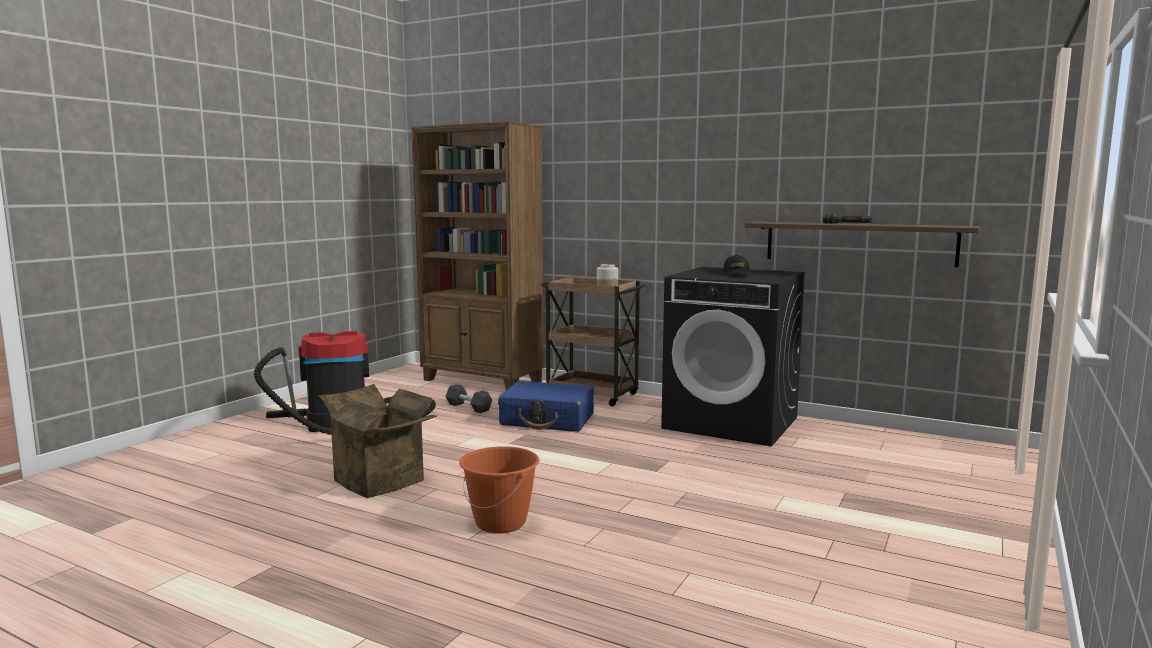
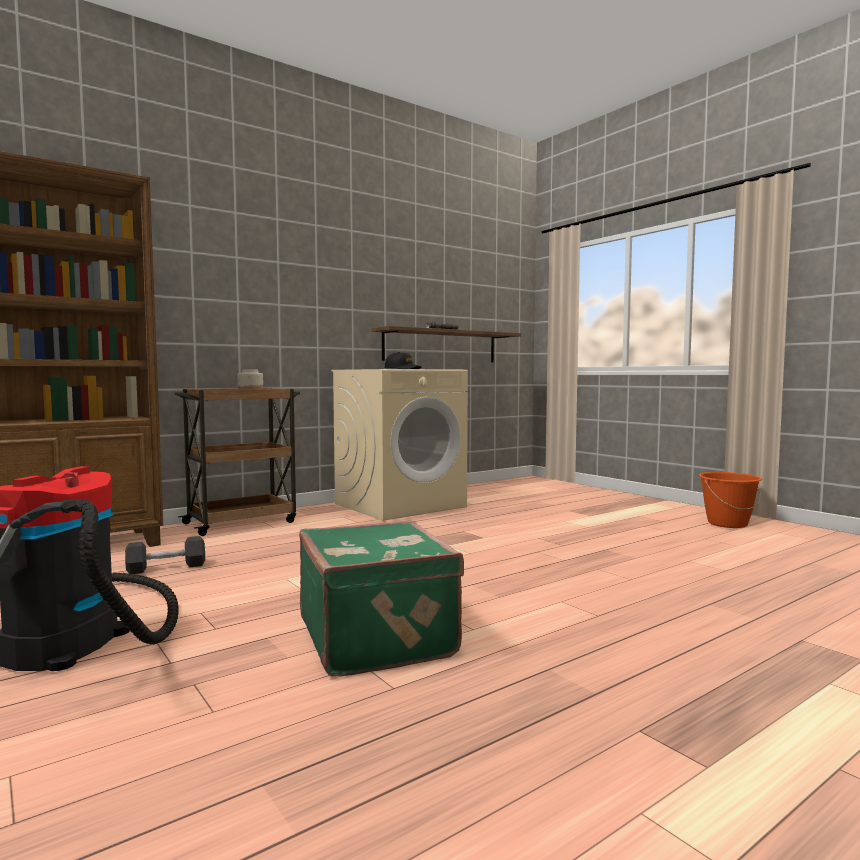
camera: 65 degrees left, 5 degrees down
cardboard box [318,384,437,498] -> green suitcase [299,520,464,676]
orange bucket [459,446,540,533] -> orange bucket moved to [699,472,762,528]
blue suitcase [498,381,594,432] -> none
black washing machine [661,267,806,446] -> beige washing machine [332,369,468,521]

